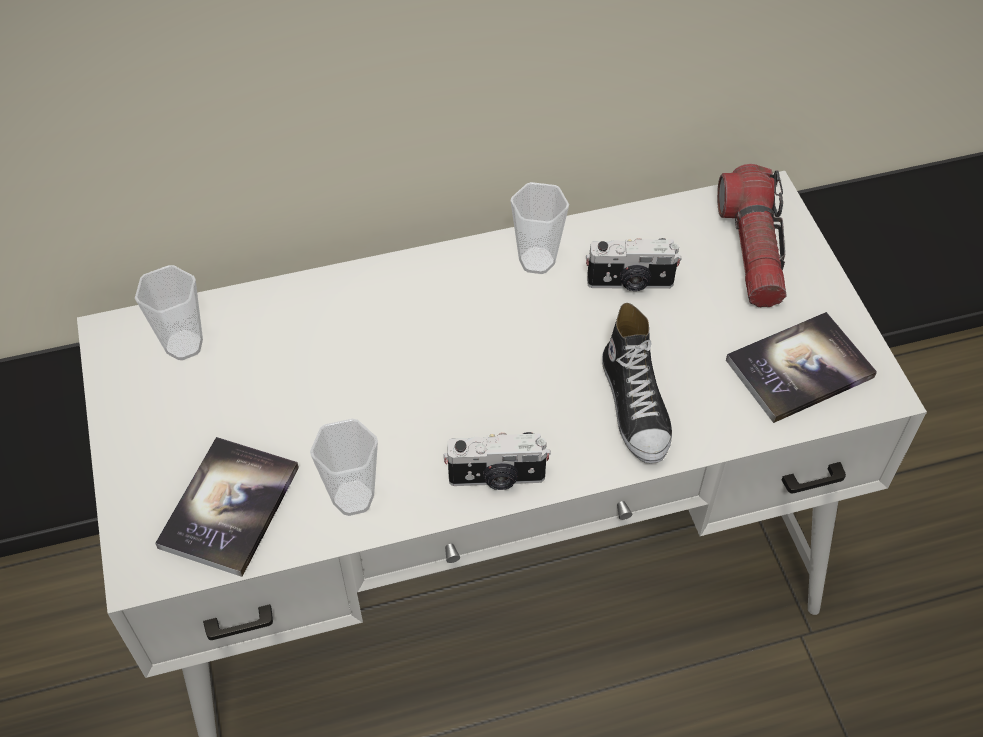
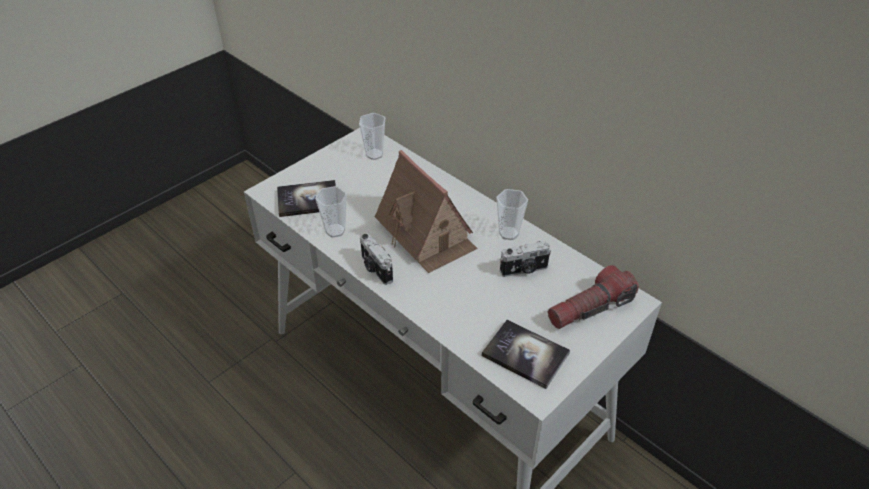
camera: 60 degrees right, 10 degrees down
camera [586,238,682,291] -> camera turned 75 degrees counterclockwise [500,241,551,277]
shoe [602,303,672,463] -> none
none -> toy house [375,150,478,273]

